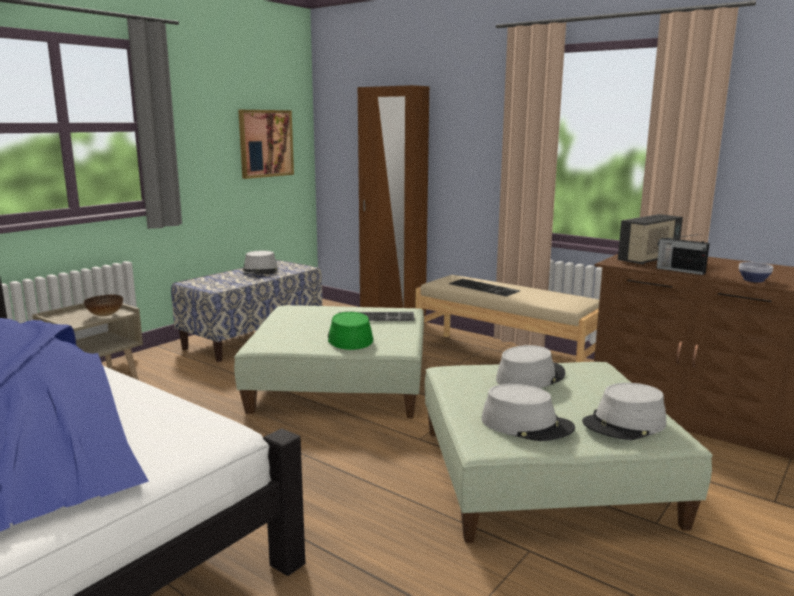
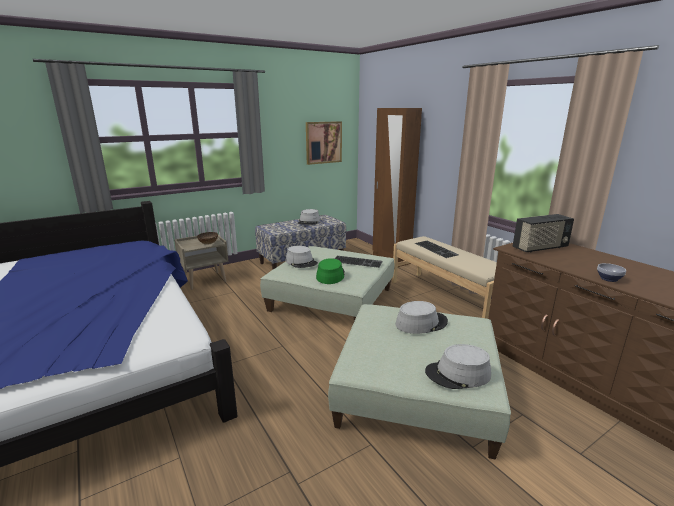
camera: 20 degrees right, 5 degrees up
grey hat [481,384,575,441] -> grey hat moved to [286,246,318,268]
radio [656,234,710,275] -> none

